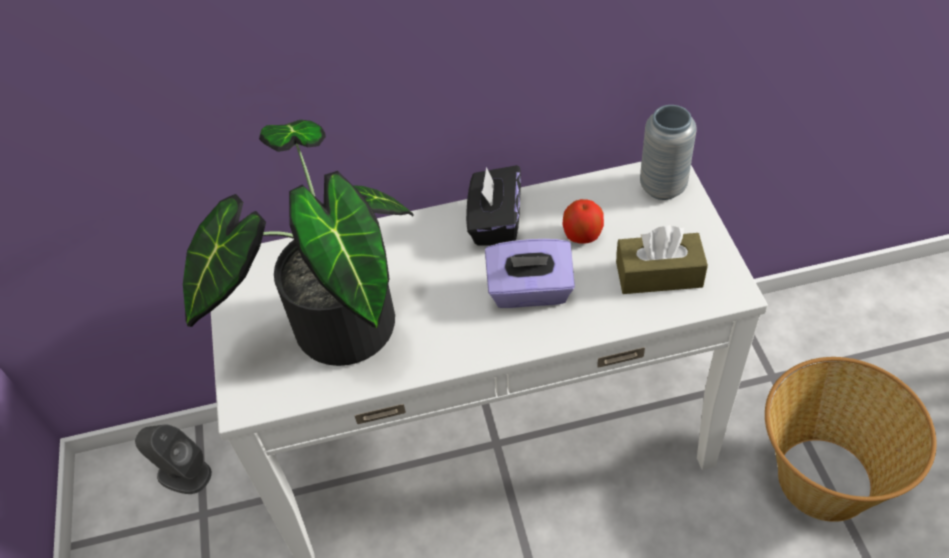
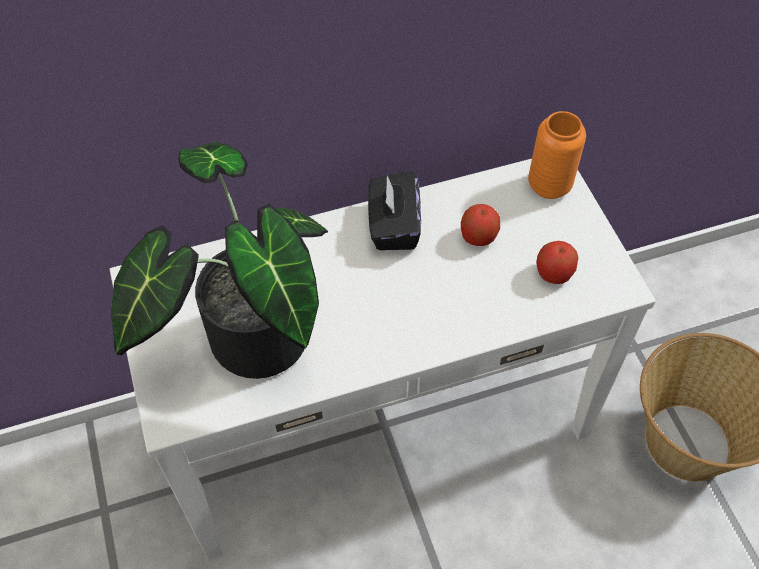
camera: 10 degrees left, 5 degrees up
grey speaker [135,425,212,494] -> none
purple tissue box [485,239,575,308] -> none
brown tissue box [616,225,708,294] -> apple [536,241,578,284]
grey vase [640,105,697,200] -> orange vase [528,111,586,199]

